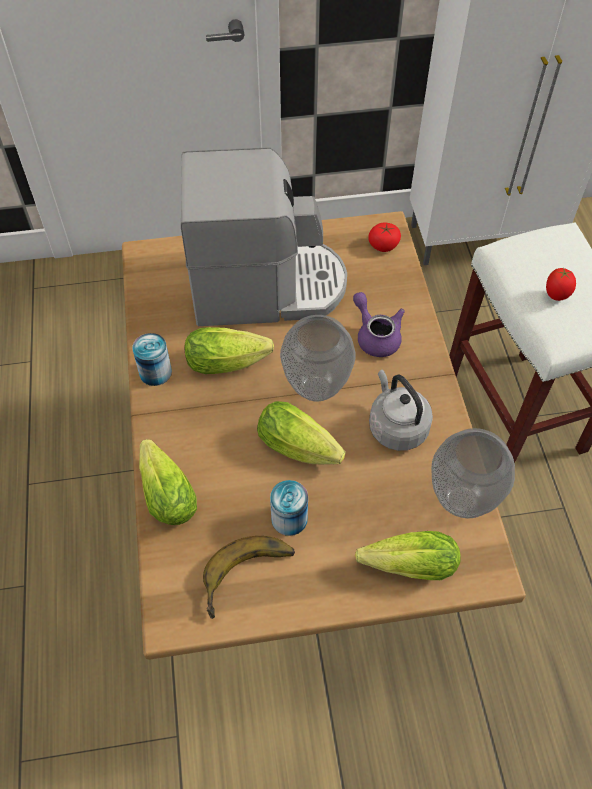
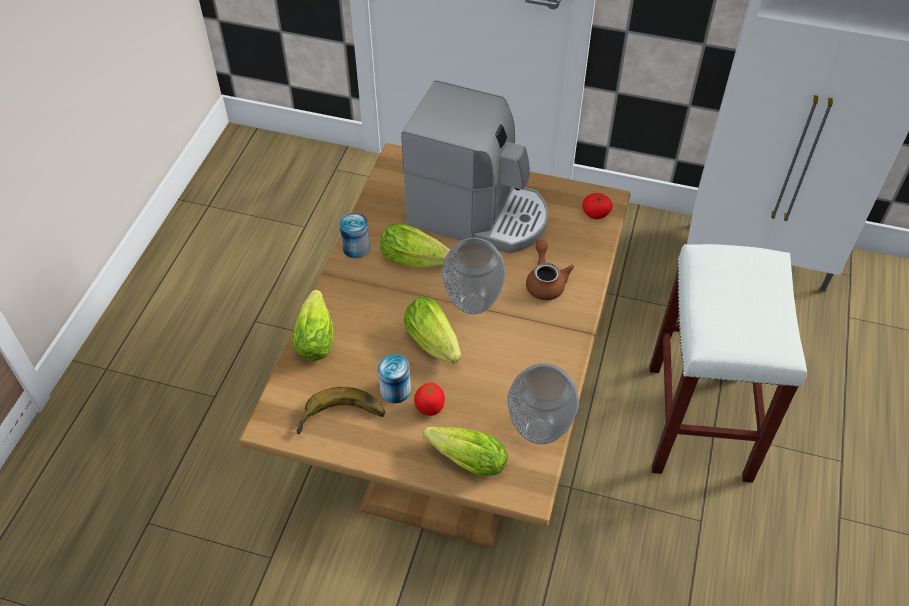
camera: 25 degrees right, 5 degrees down
purple teapot [353,292,405,357] -> brown teapot [526,240,574,300]
grey kettle [369,369,433,451] -> none
tomato [546,267,576,301] -> tomato moved to [414,383,445,416]

